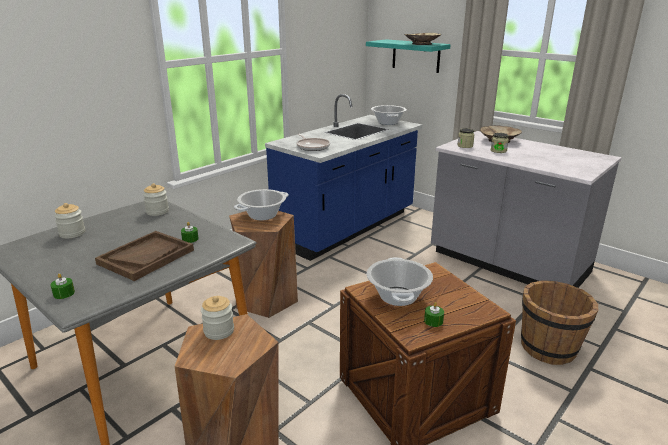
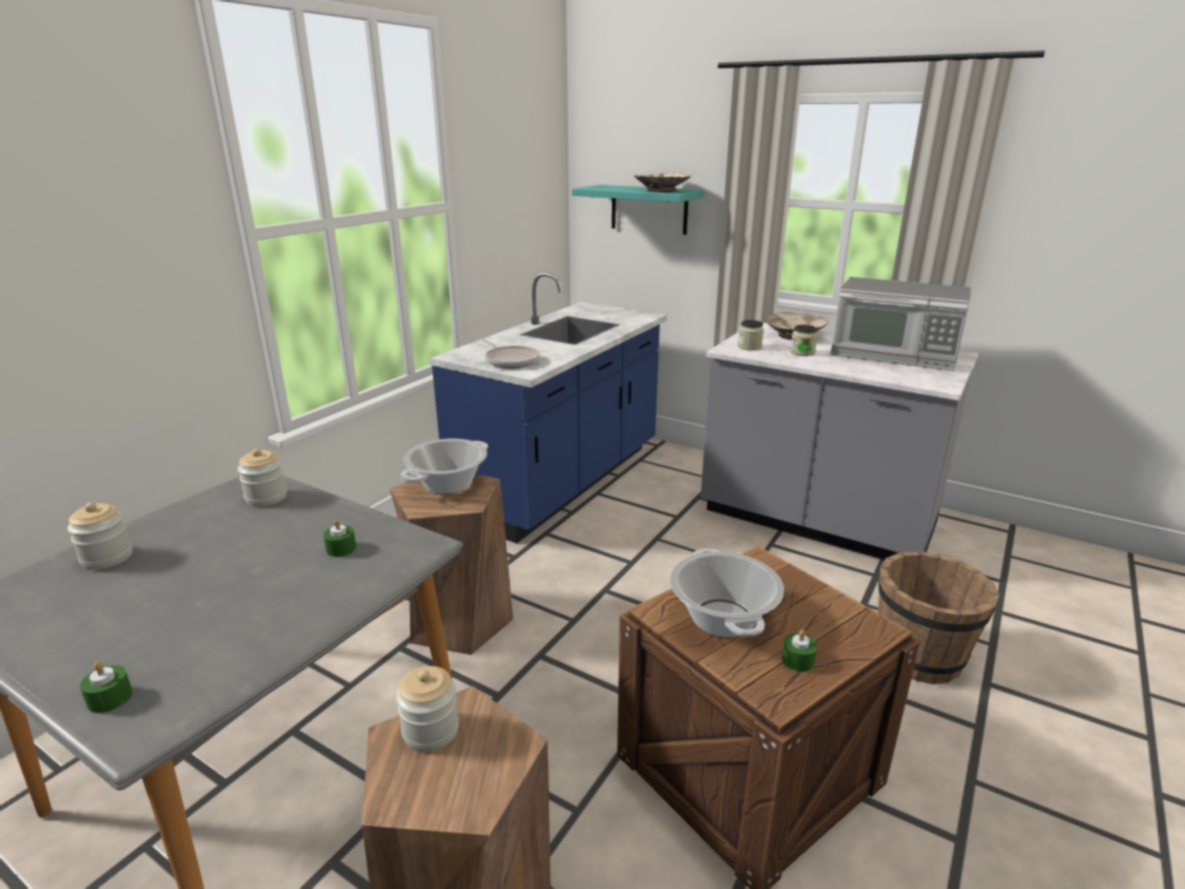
camera: 10 degrees left, 0 degrees up
brown tray [95,231,194,281] -> none
cooking pot [371,105,407,125] -> none
none -> microwave [831,277,971,371]

